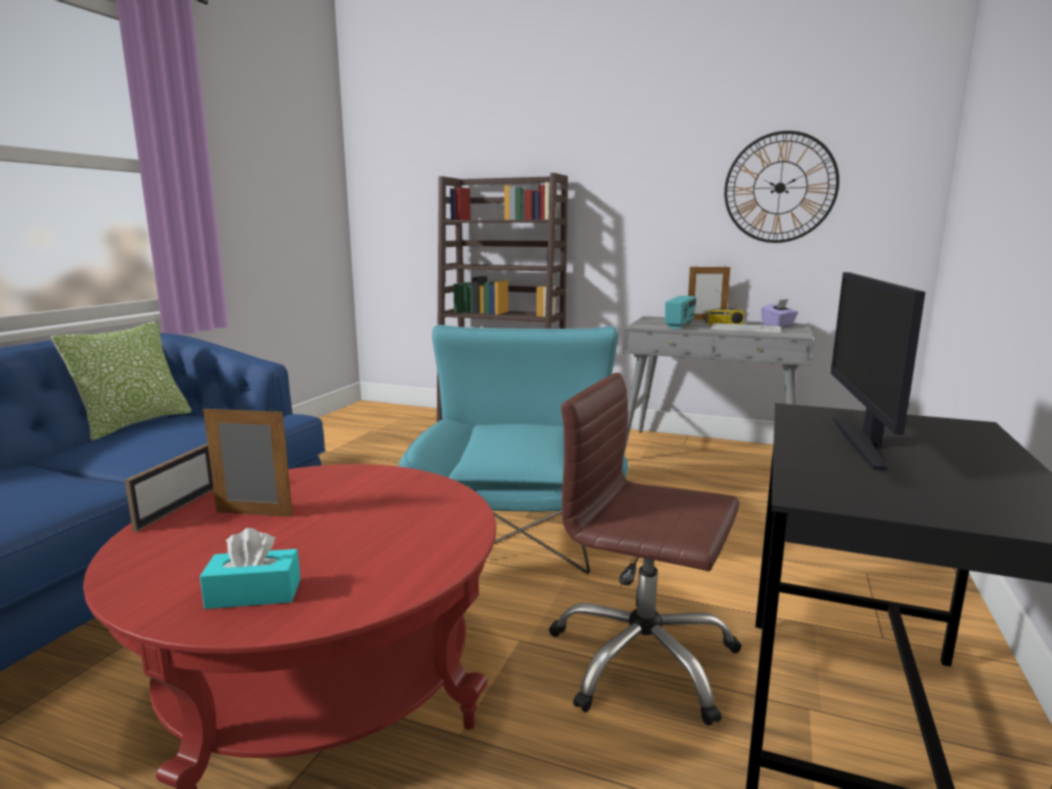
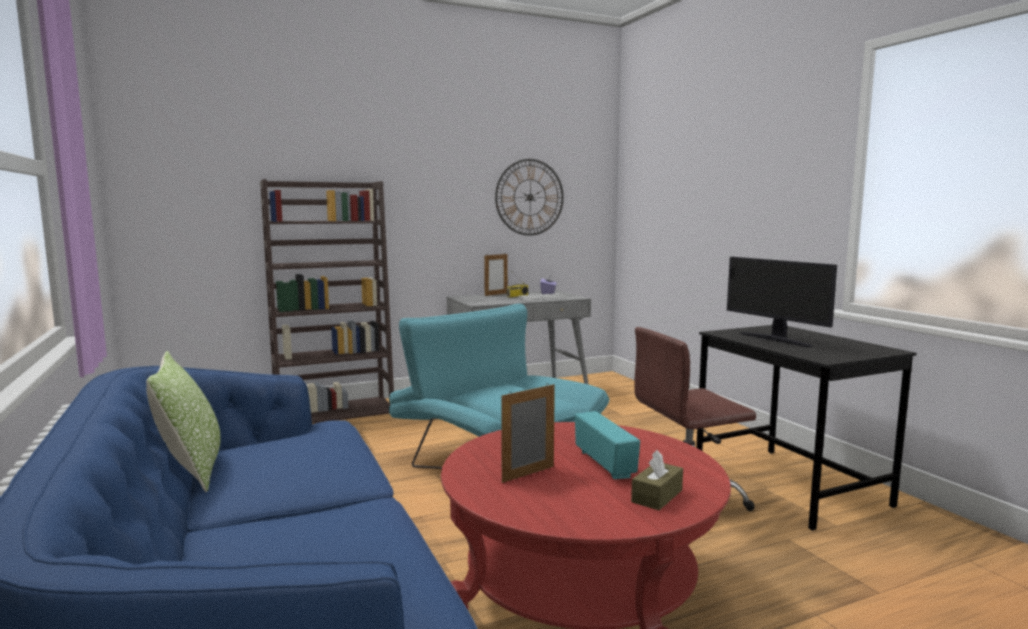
camera: 45 degrees left, 5 degrees down
picture frame [125,443,213,532] -> none
turquoise tissue box [200,528,300,609] -> brown tissue box [631,450,683,510]
radio [665,296,696,329] -> radio moved to [575,411,640,479]

